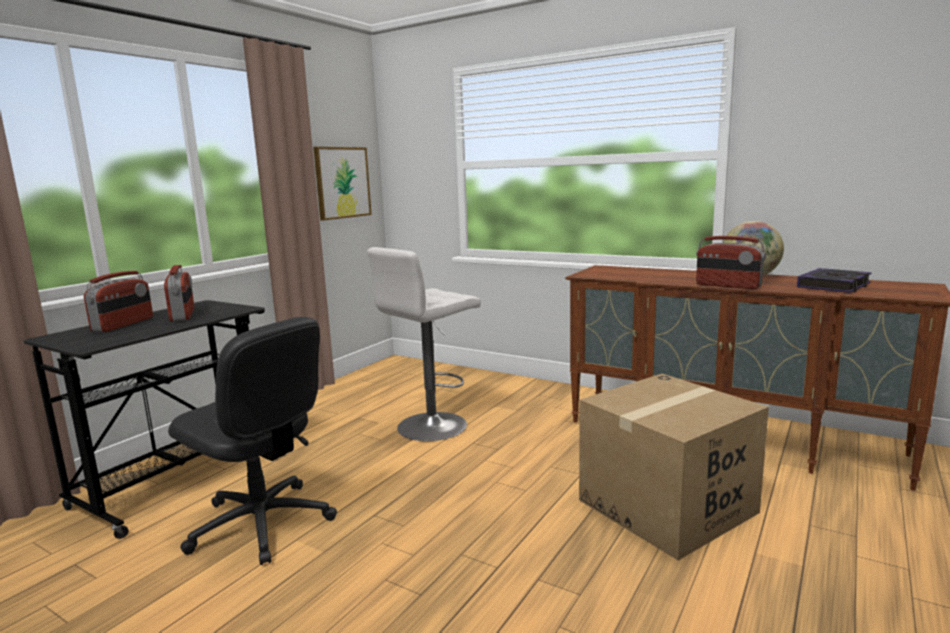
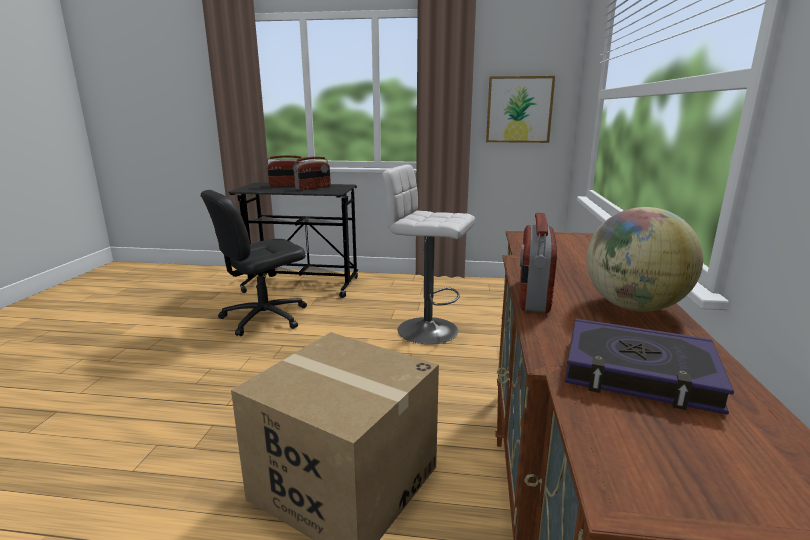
camera: 65 degrees right, 5 degrees up
black office chair [168,317,337,565] -> black office chair turned 45 degrees clockwise [200,190,307,336]

